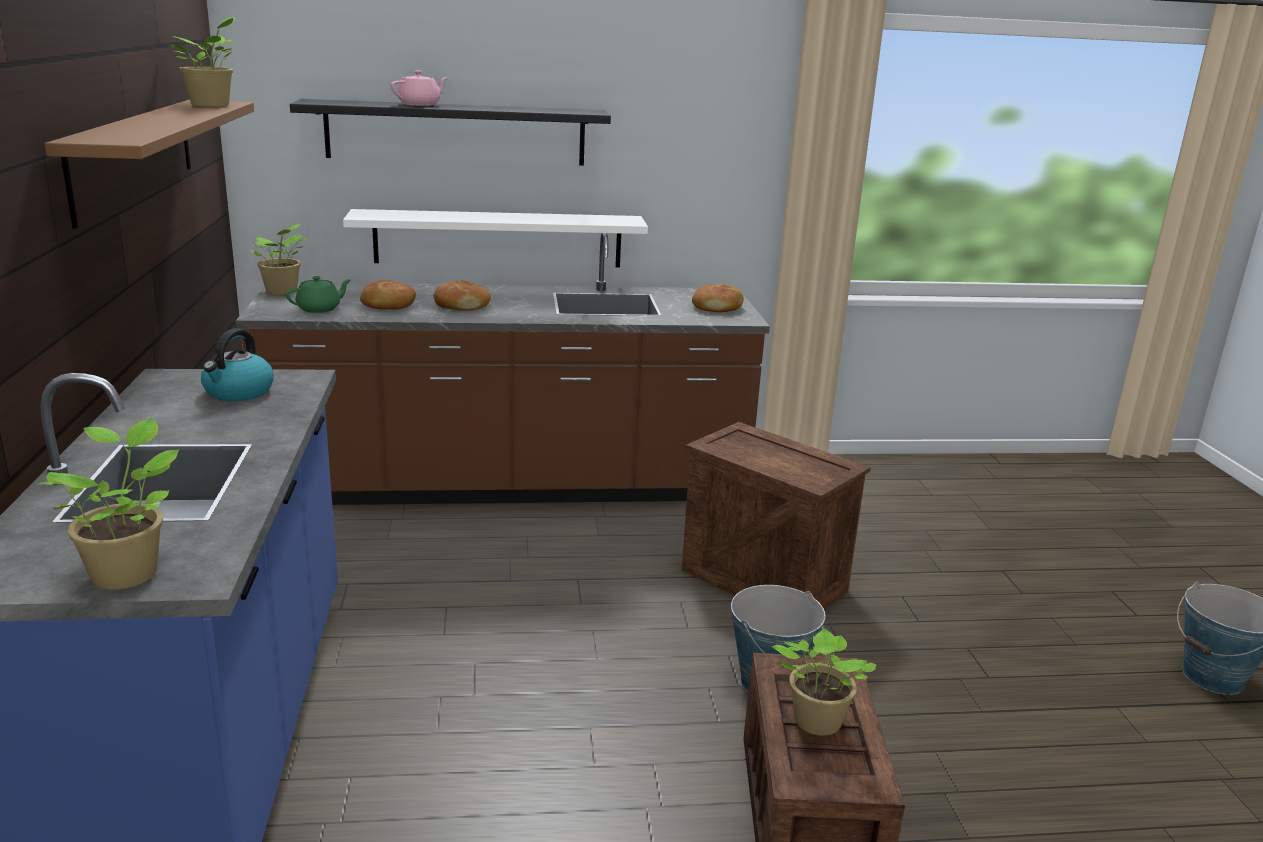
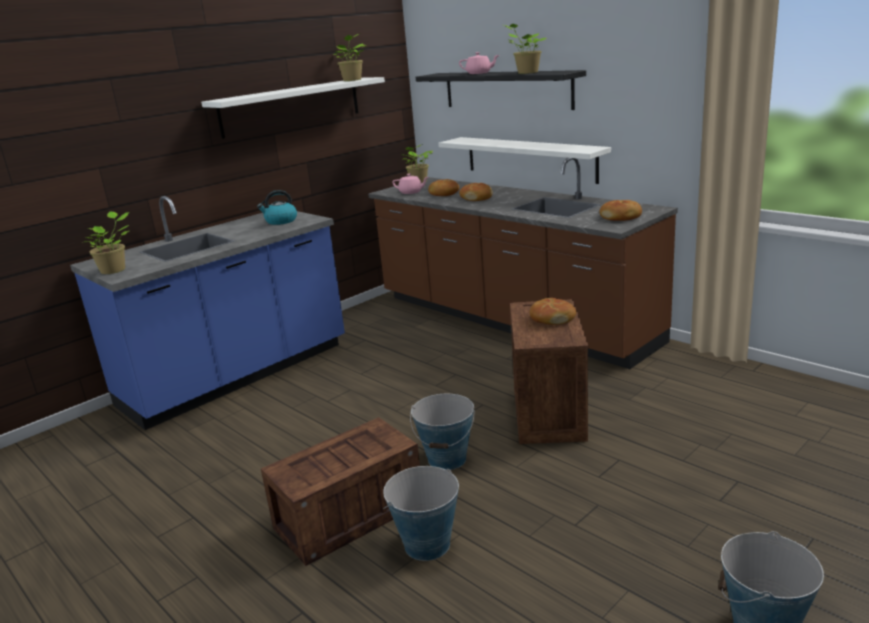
camera: 55 degrees right, 0 degrees up
brown shelf [45,100,254,229] -> white shelf [201,77,385,139]
green teapot [285,276,352,313] -> pink teapot [392,174,429,194]
potted plant [772,629,877,736] -> potted plant moved to [504,24,547,74]
none -> bucket [383,466,459,561]
none -> bread [530,298,576,325]

